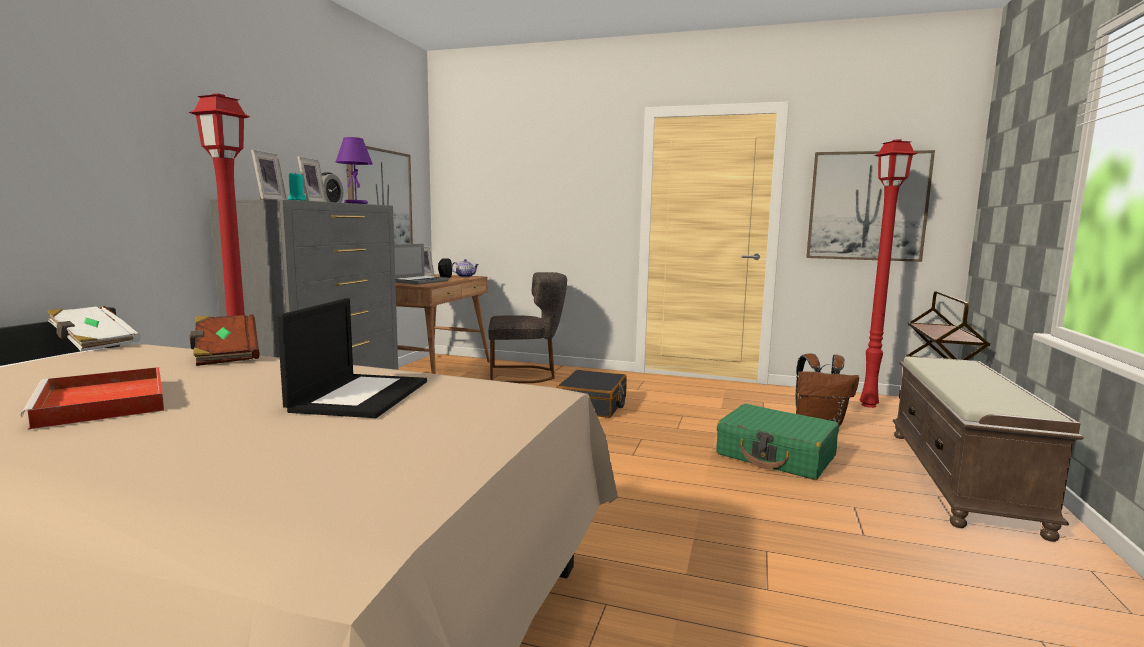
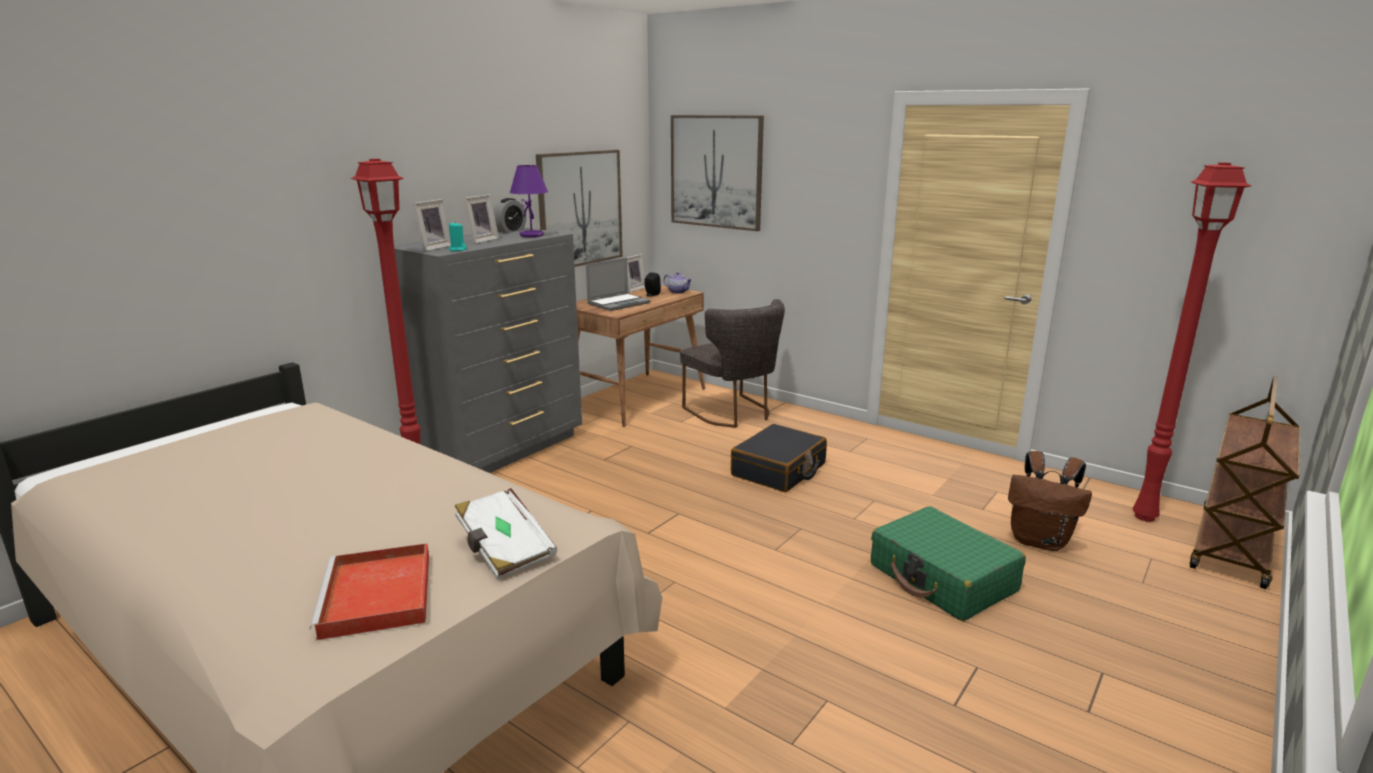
camera: 20 degrees right, 10 degrees up
red tray [21,367,164,430] -> red tray moved to [310,543,429,640]
white book [47,306,140,352] -> white book moved to [455,488,557,579]
brown book [190,315,260,366] -> none
laptop [277,298,427,418] -> none
grey chair [488,272,567,383] -> grey chair turned 45 degrees clockwise [680,299,785,428]
picture [806,150,935,262] -> picture moved to [671,115,764,231]
brown bench [893,357,1084,542] -> none

